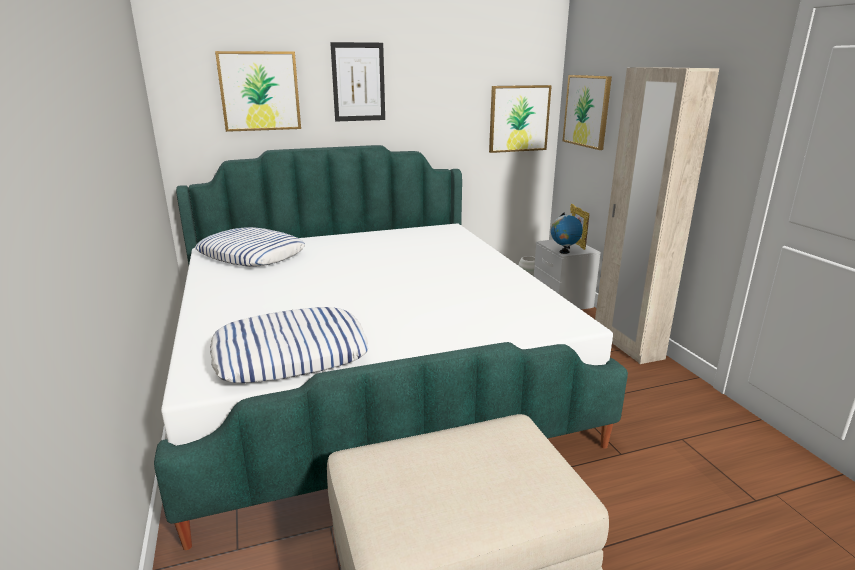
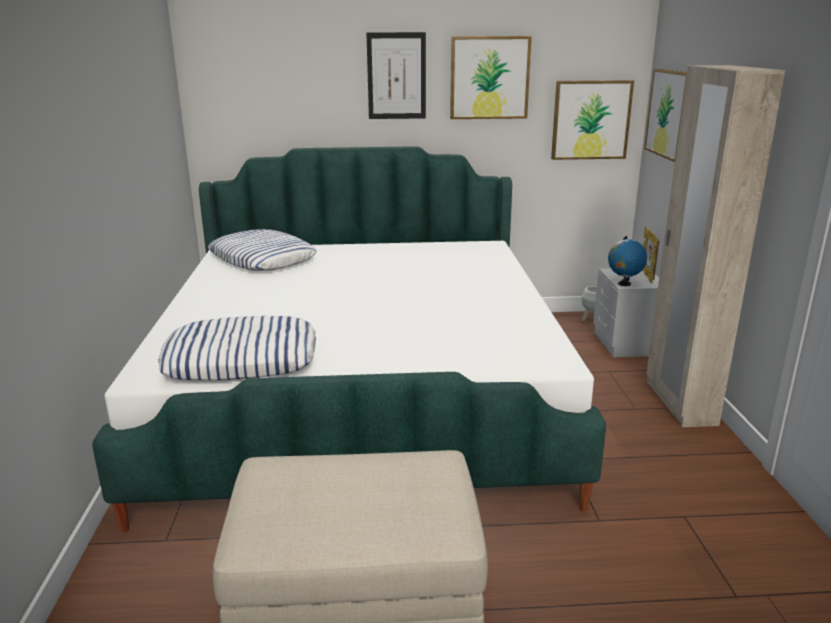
camera: 15 degrees right, 0 degrees up
picture [215,51,301,132] -> picture moved to [450,36,532,119]

